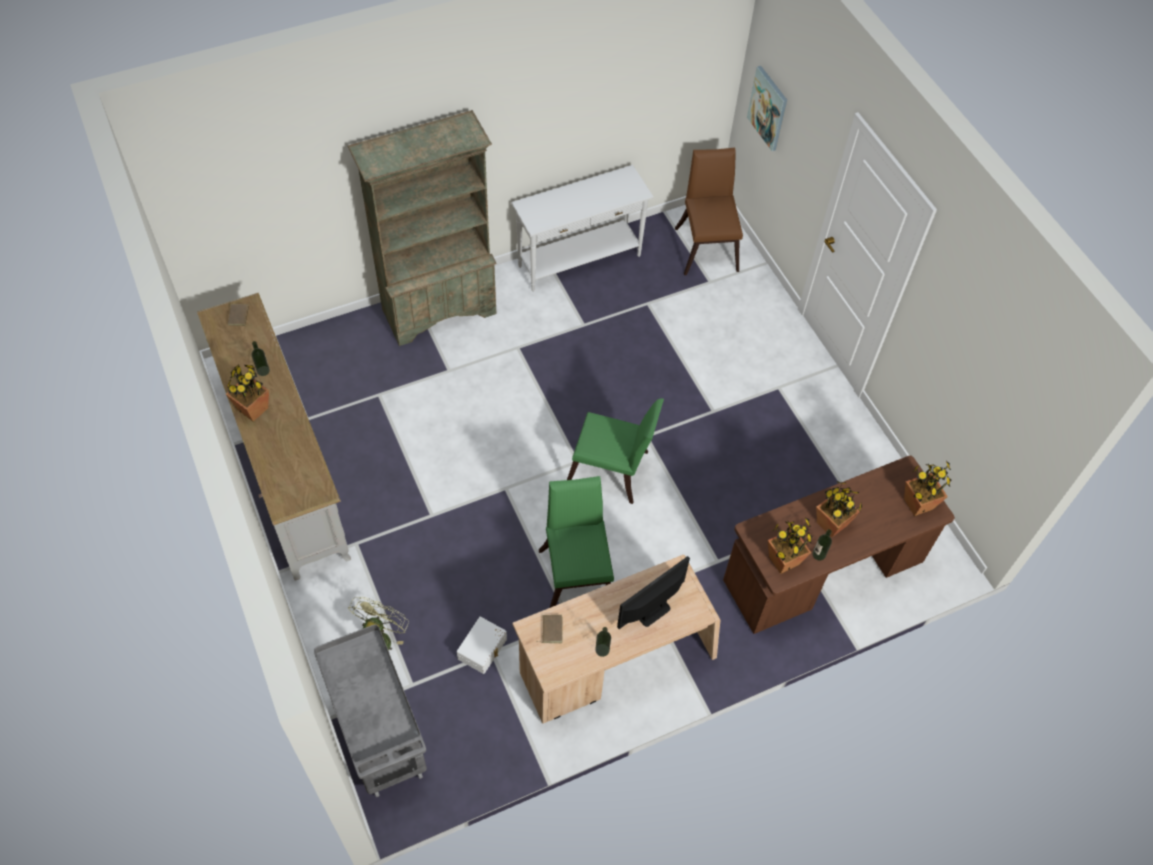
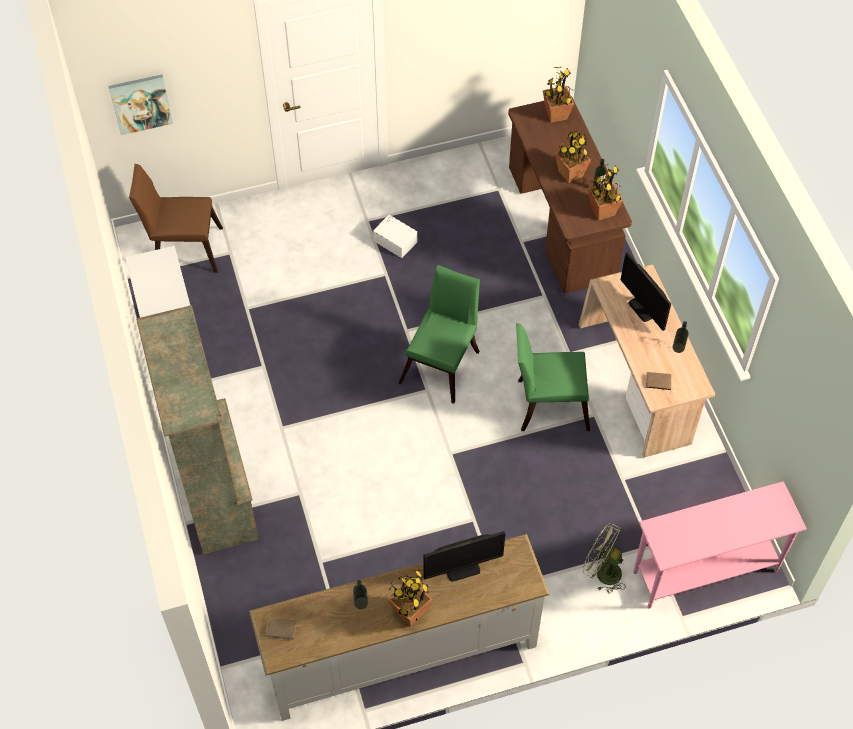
camera: 80 degrees left, 0 degrees up
grey cart [314,624,427,797] -> pink console table [633,481,807,609]
white storage box [457,617,507,674] -> white storage box moved to [373,215,417,258]
none -> monitor [423,531,505,582]

